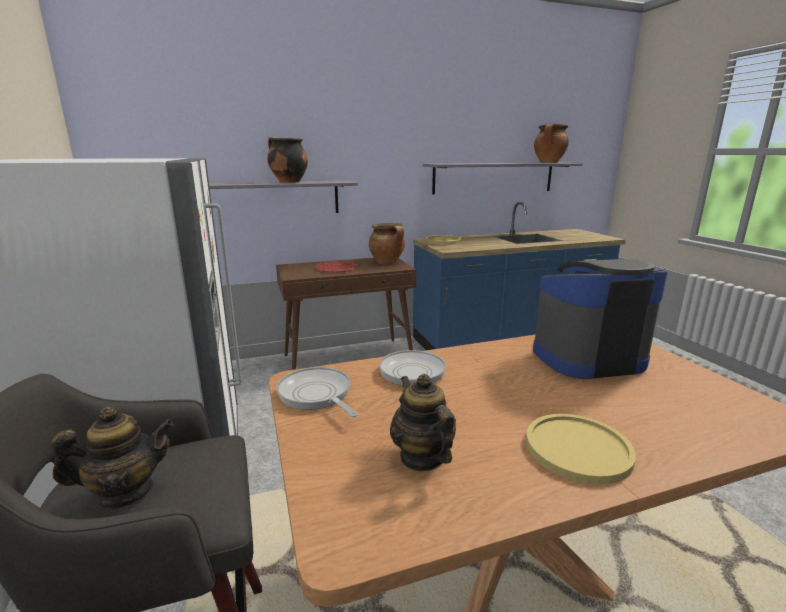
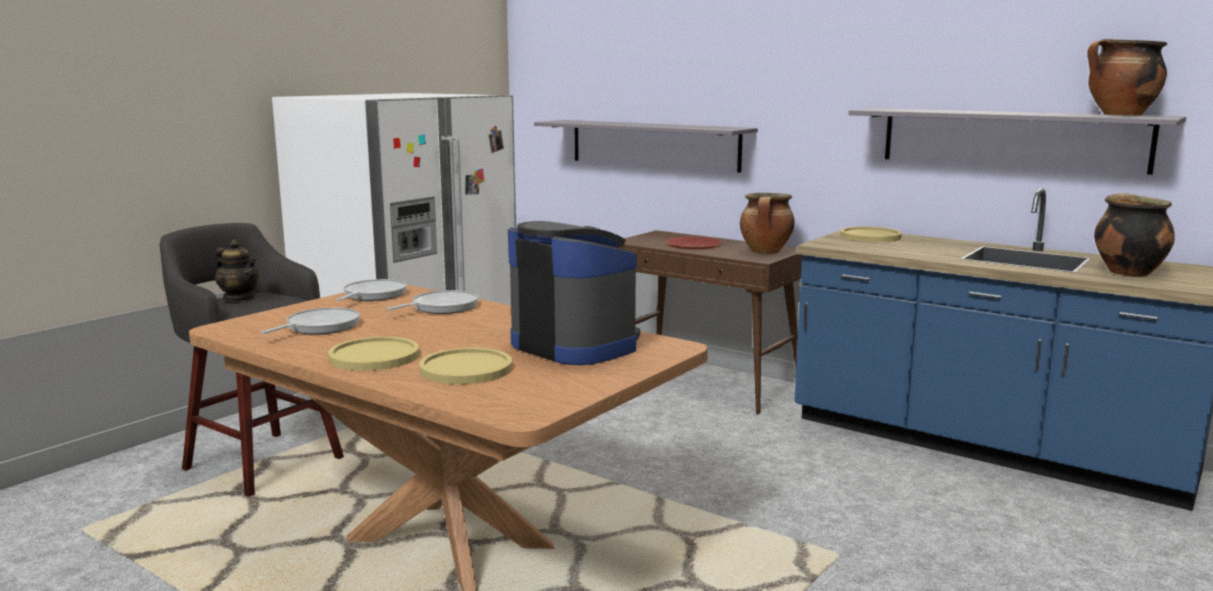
camera: 55 degrees right, 5 degrees down
cooking pot [267,137,308,183] -> cooking pot moved to [1094,193,1175,277]
teapot [390,374,456,471] -> frying pan [261,308,360,334]
none -> yellow plate [419,348,512,384]

